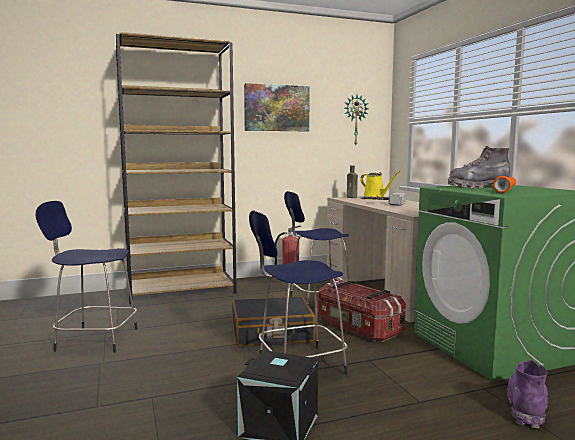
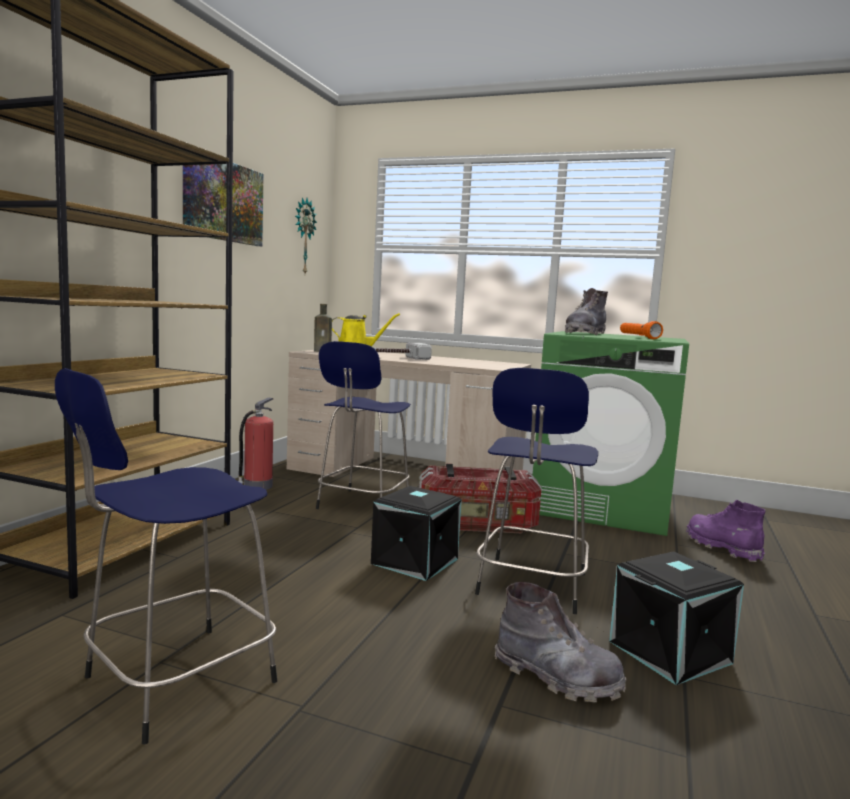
camera: 50 degrees left, 0 degrees up
black suitcase [232,296,315,346] -> black storage box [371,486,462,581]
none -> grey boot [495,582,627,702]

